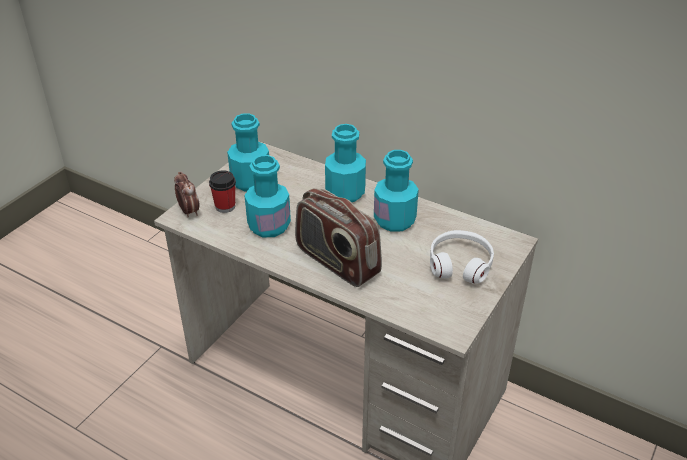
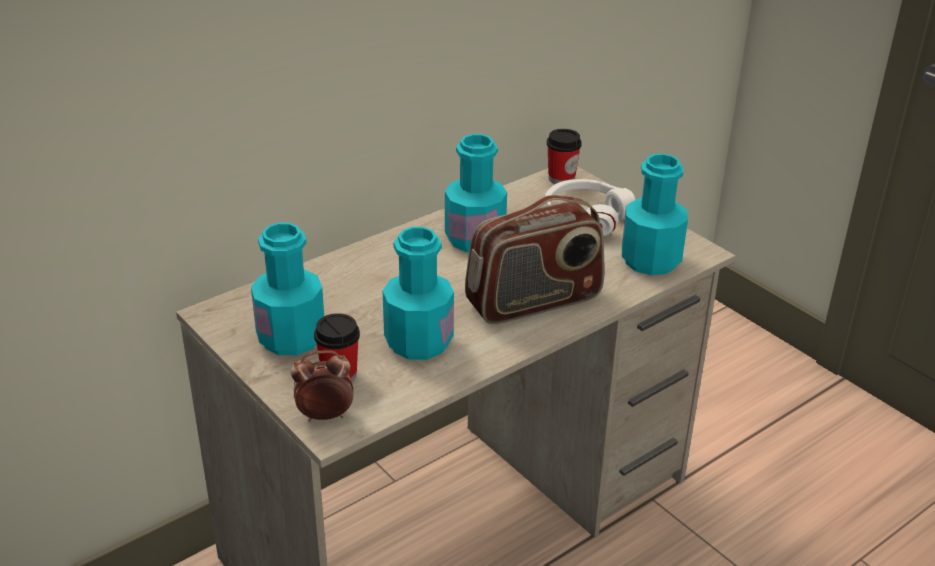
camera: 70 degrees left, 5 degrees down
turquoise bottle [325,124,366,202] -> turquoise bottle moved to [622,153,688,275]
none -> cup [547,129,582,184]

